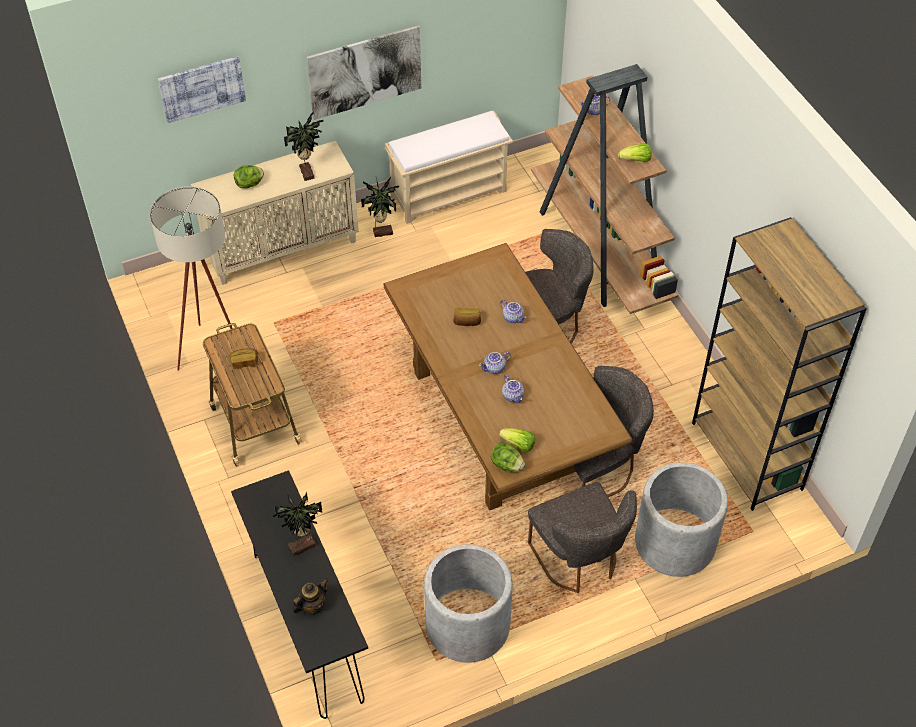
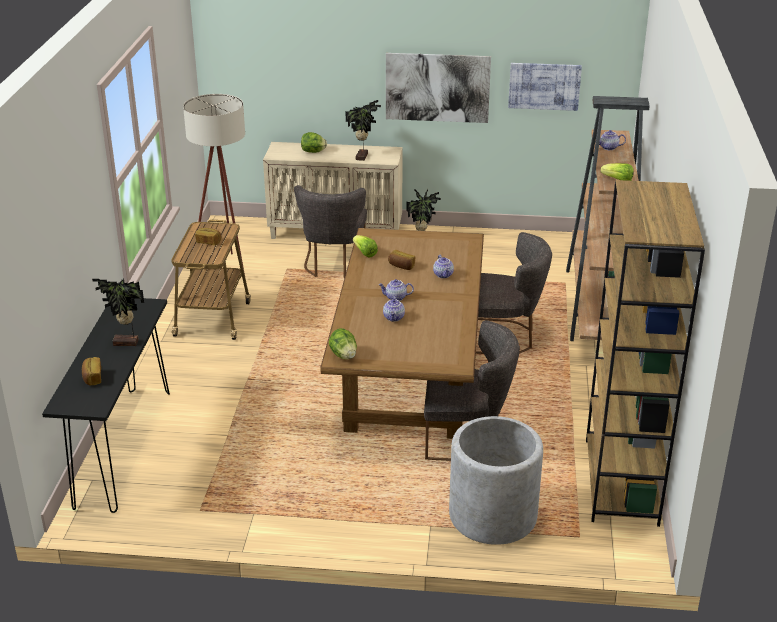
camera: 30 degrees right, 20 degrees down
picture [158,56,246,123] -> picture moved to [508,63,582,111]
teapot [293,579,328,614] -> bread [82,357,101,385]
beige bench [385,111,513,224] -> none
grey planter [424,544,513,663] -> none
lettuce [499,428,535,452] -> lettuce moved to [353,235,378,257]
grey chair [528,482,637,593] -> grey chair moved to [294,185,367,278]

